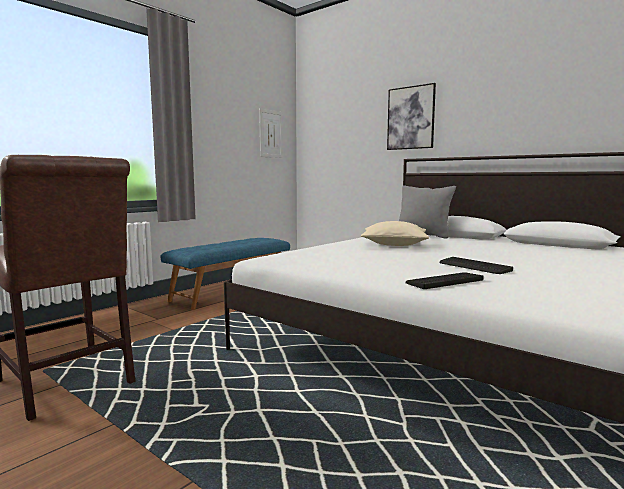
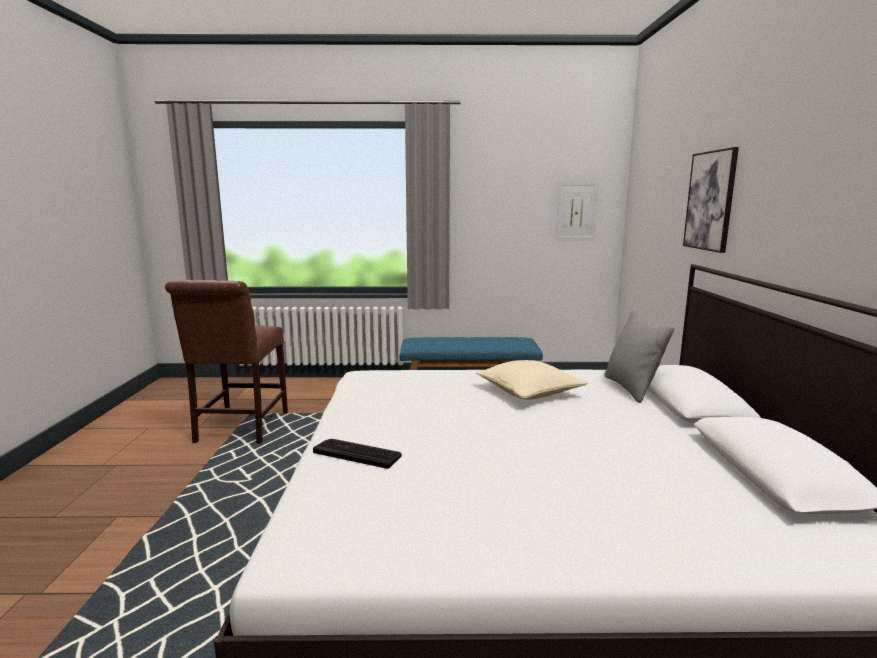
camera: 50 degrees right, 5 degrees up
keyboard [440,257,513,274] -> none

